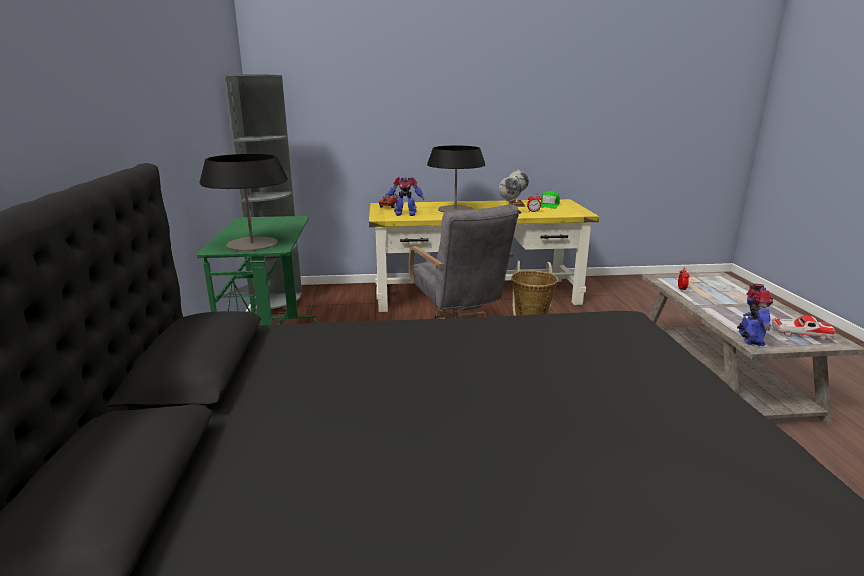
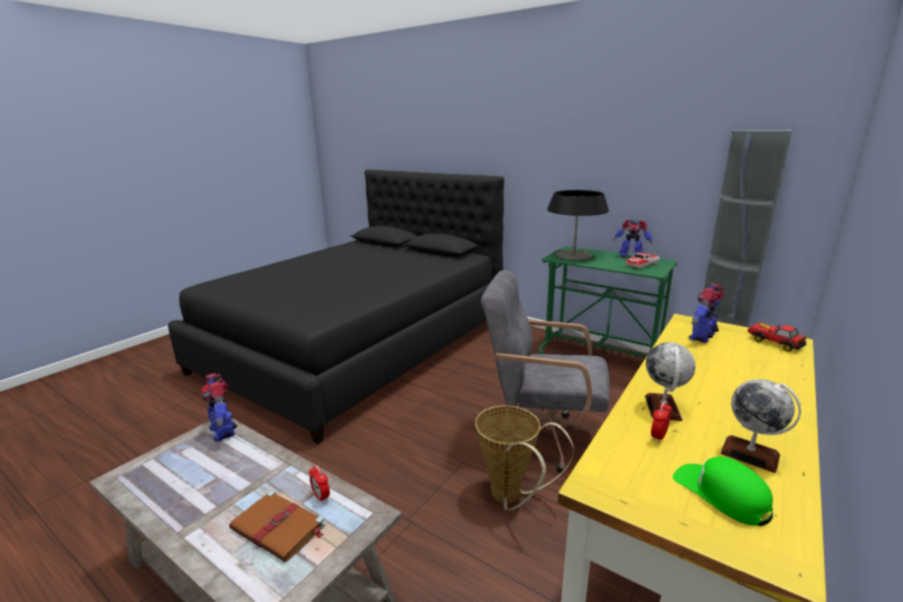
camera: 130 degrees right, 0 degrees up
table lamp [427,146,485,212] -> none
toy car [772,316,835,340] -> toy car moved to [626,252,660,269]
none -> brown book [229,490,325,562]
none -> toy robot [613,219,653,258]

